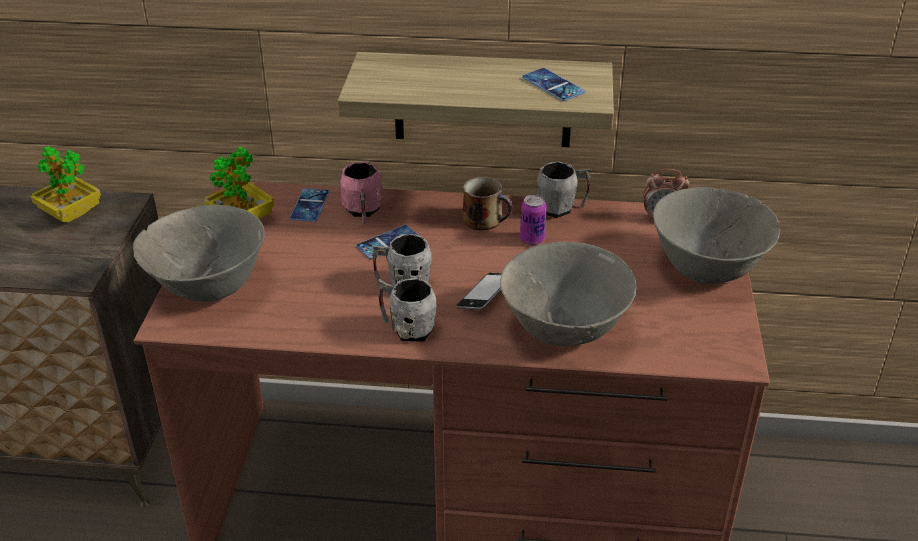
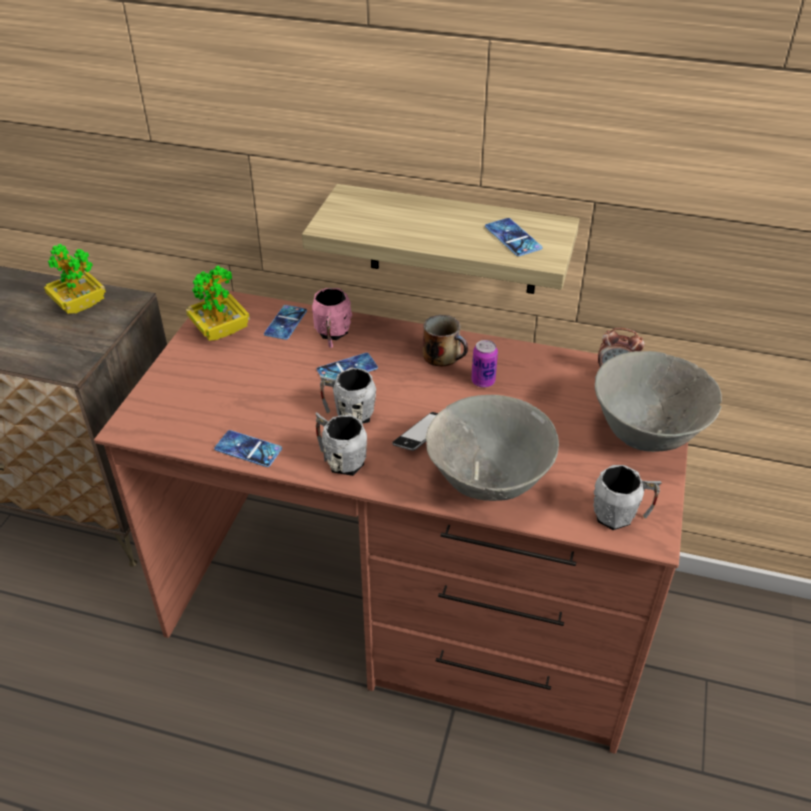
camera: 10 degrees right, 5 degrees up
grey bowl [133,205,265,302] -> none
grey mug [537,162,591,218] -> grey mug moved to [593,465,662,530]
none -> phone [214,430,282,467]

